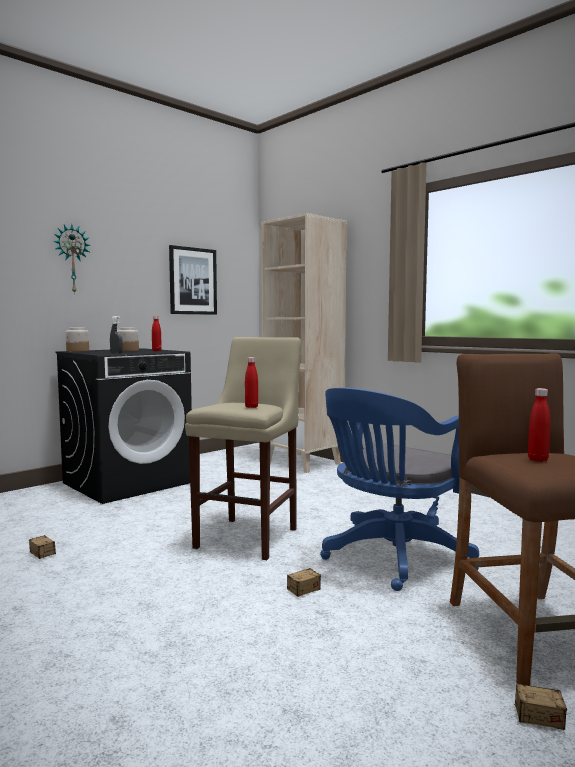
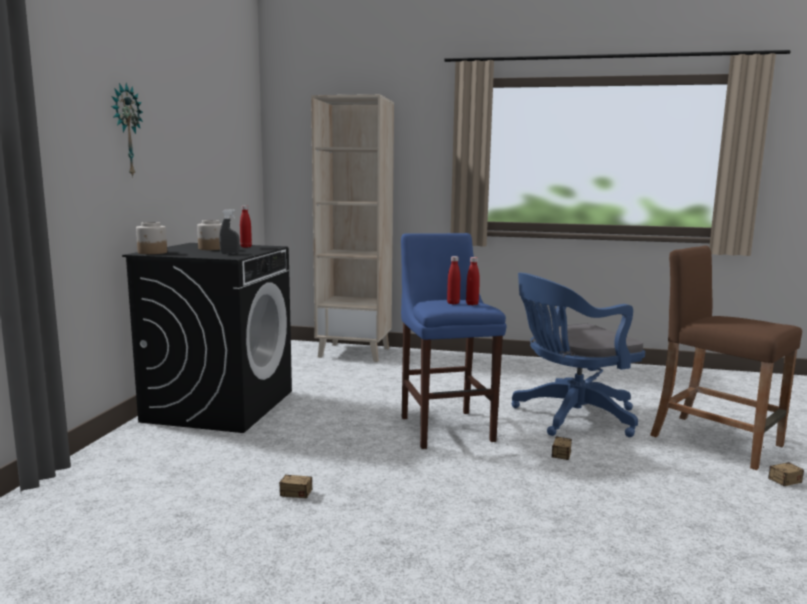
camera: 35 degrees left, 5 degrees up
picture [169,245,217,315] -> none
beige stool [185,337,301,560] -> blue stool [401,233,507,449]
blue office chair [320,388,479,591] -> blue office chair turned 60 degrees clockwise [511,273,645,437]
red bottle [528,388,550,462] -> red bottle moved to [447,256,460,304]

